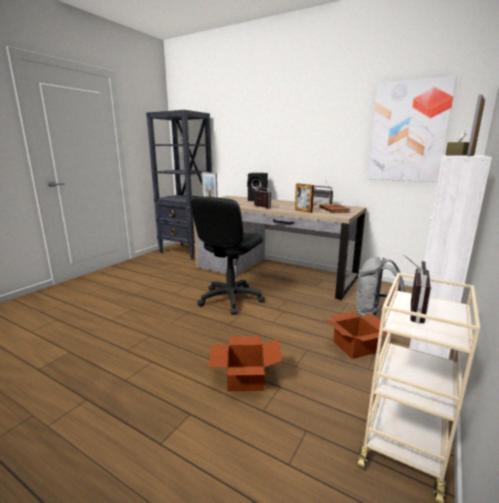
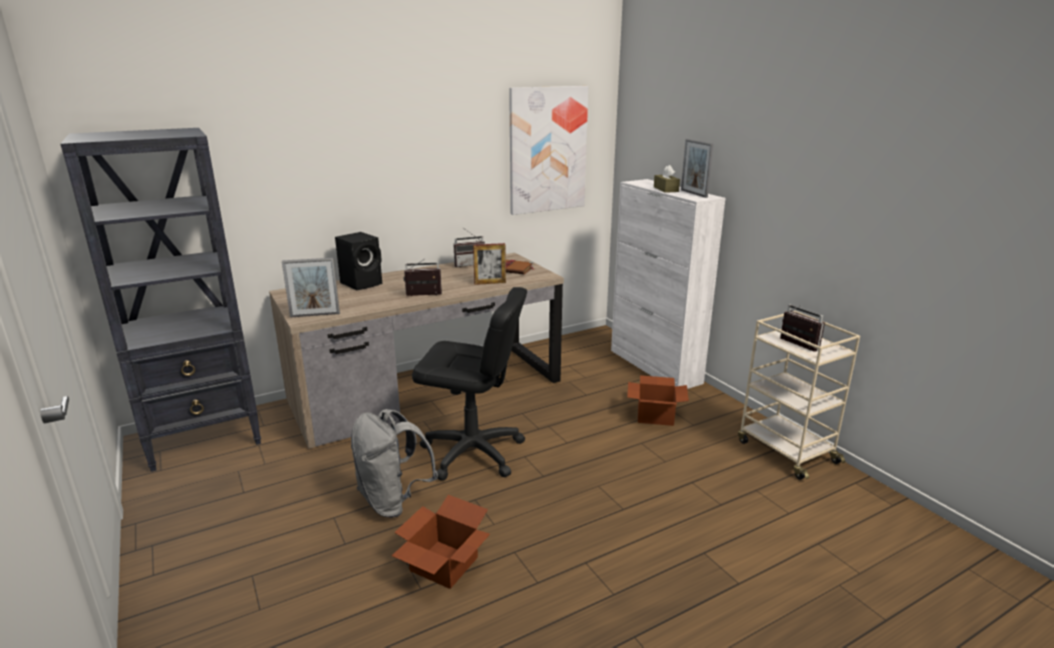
camera: 60 degrees left, 5 degrees up
black office chair [190,197,265,315] -> black office chair turned 45 degrees counterclockwise [412,287,527,481]
cardboard box [208,336,282,391] -> cardboard box moved to [391,495,490,589]
grey backpack [356,257,405,316] -> grey backpack moved to [351,409,438,518]

